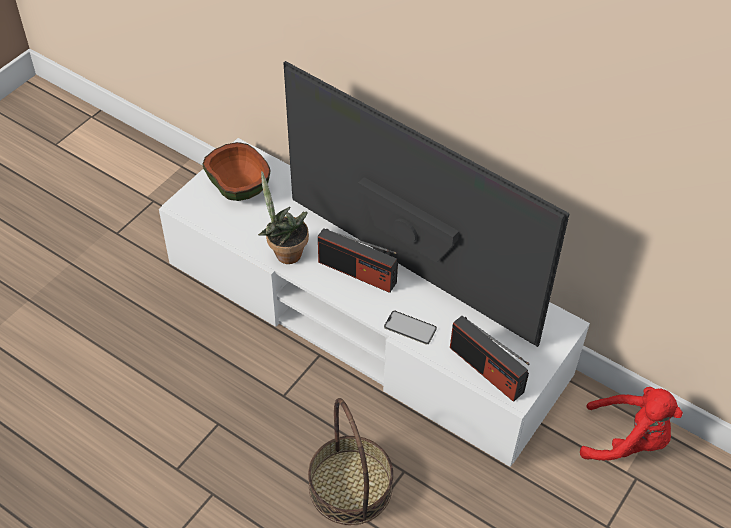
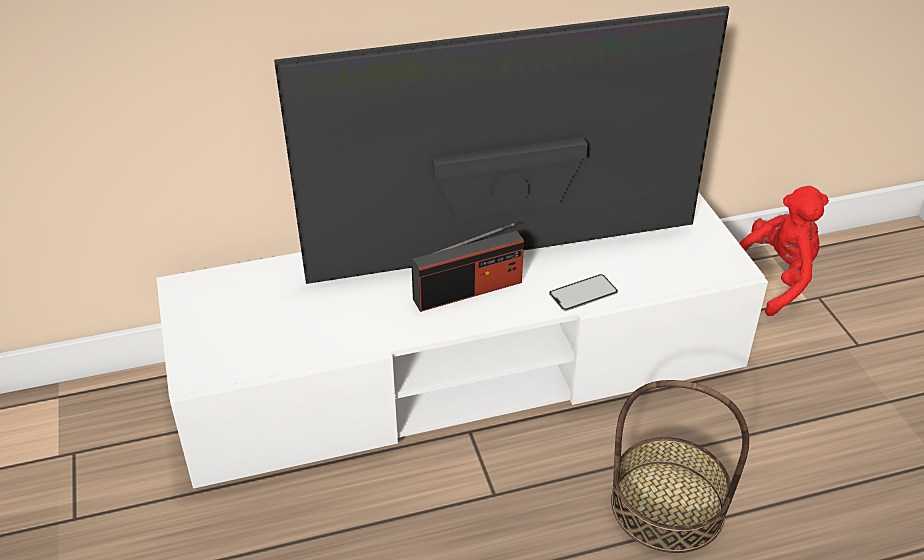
camera: 50 degrees left, 10 degrees down
bowl [202,142,271,201] -> none
potted plant [258,172,309,264] -> none
radio [450,316,530,402] -> none

